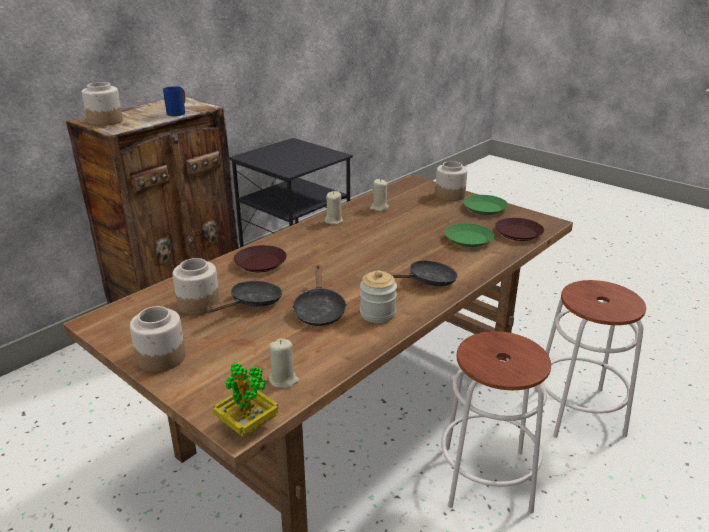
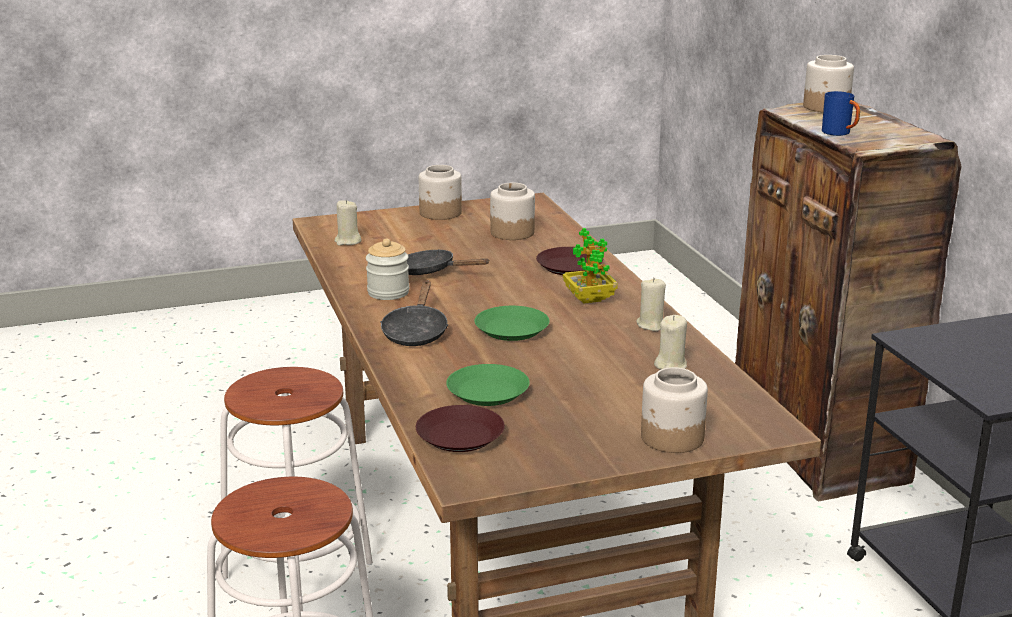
camera: 120 degrees right, 5 degrees down
black frying pan [206,281,282,313] -> none
potted plant [213,362,278,438] -> potted plant moved to [563,228,618,303]
green plate [463,195,508,215] -> green plate moved to [474,306,550,341]

